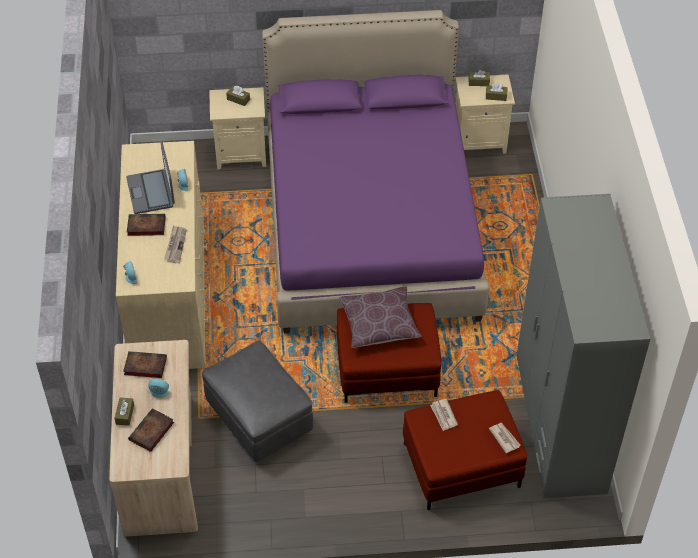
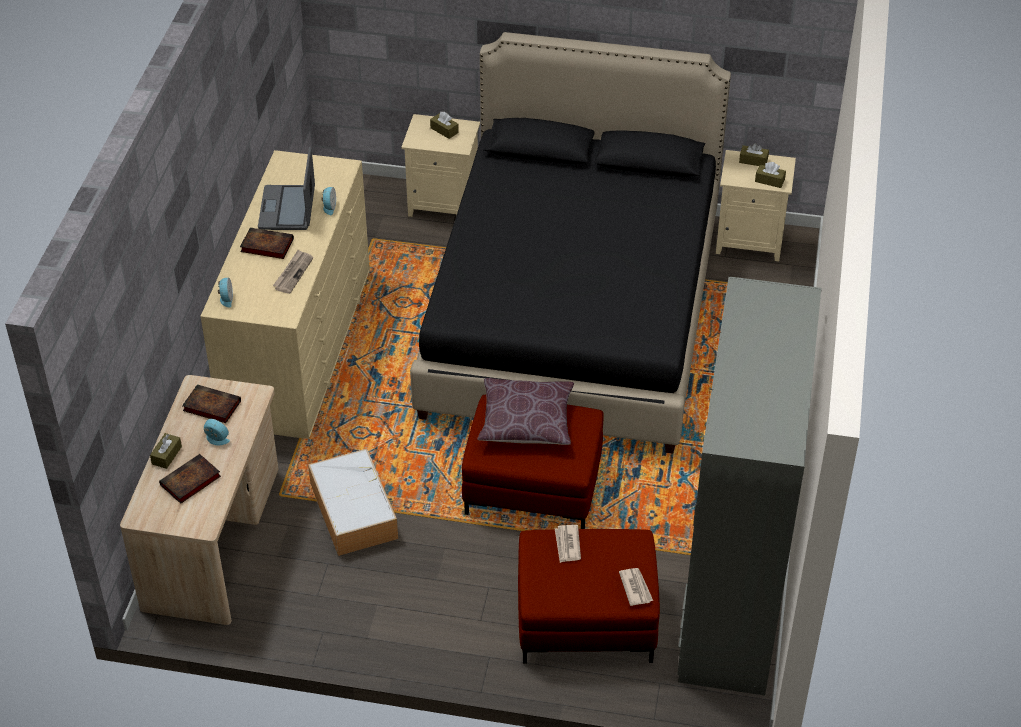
camera: 15 degrees right, 5 degrees down
grey ottoman [202,340,313,462] -> storage box [308,449,398,556]
purple bed [262,10,489,334] -> black bed [410,32,731,454]

